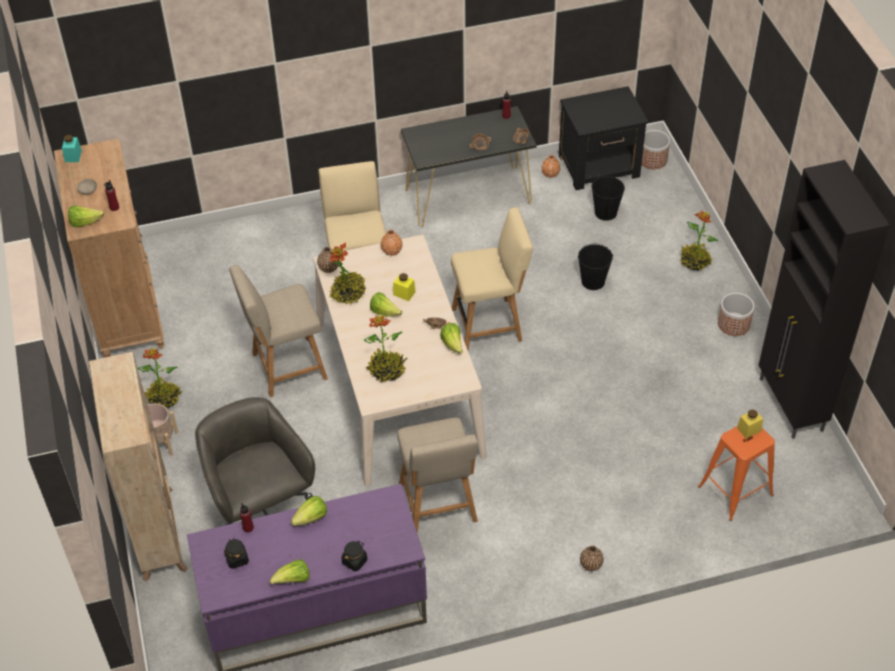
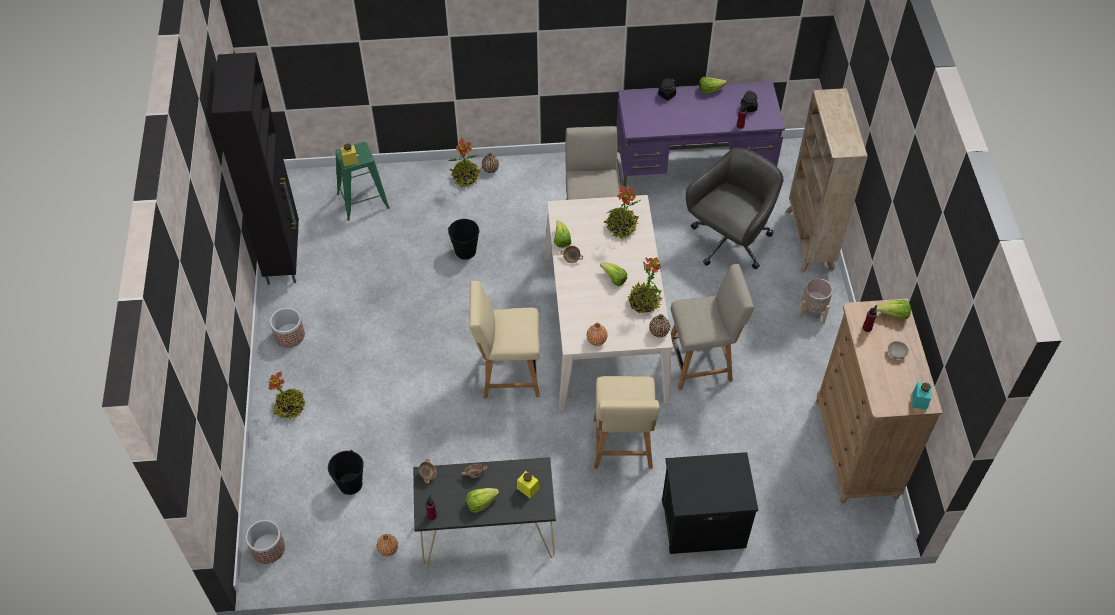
camera: 170 degrees left, 5 degrees up
potted plant [138,348,183,409] -> potted plant moved to [447,138,480,188]
grey office chair [195,397,315,525] -> grey office chair turned 120 degrees counterclockwise [686,148,784,269]
lettuce [291,496,327,526] -> lettuce moved to [466,488,499,513]
yellow jar [393,273,416,301] -> yellow jar moved to [517,471,539,499]
black nightstand [559,86,649,190] -> black nightstand moved to [662,452,758,554]
black bucket [578,244,613,290] -> black bucket moved to [448,219,479,259]
orange stool [698,426,775,521] -> green stool [335,142,390,221]

